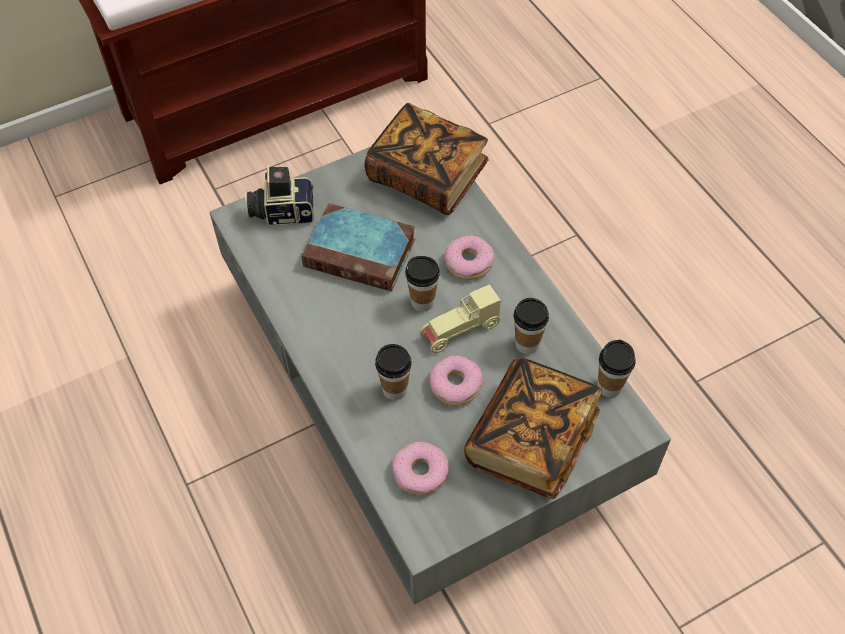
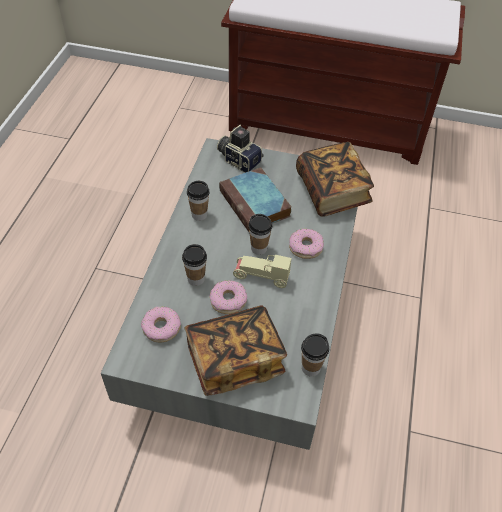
camera: 40 degrees right, 5 degrees down
cup [514,298,549,354] -> cup moved to [187,181,210,221]

